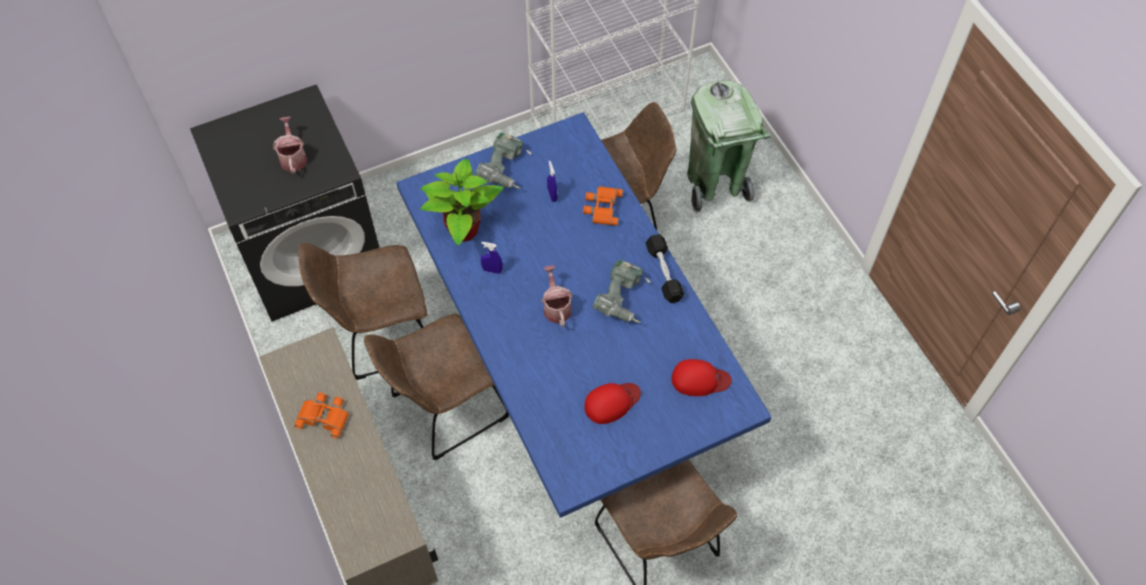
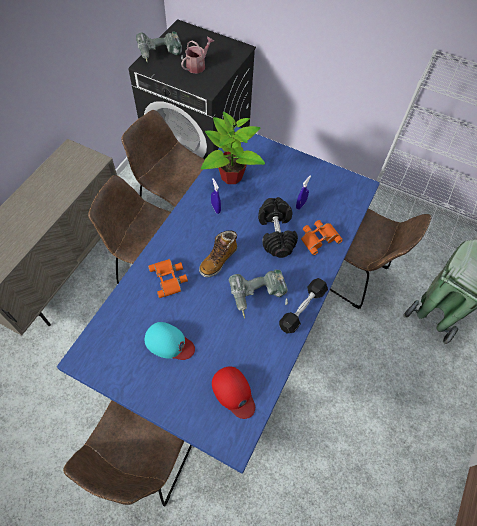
camera: 50 degrees right, 0 degrees up
orange binoculars [294,392,349,439] -> orange binoculars moved to [148,259,188,298]
power drill [475,133,532,189] -> power drill moved to [136,32,183,63]
watering can [542,265,573,327] -> boot [199,230,237,277]
red cap [584,383,641,424] -> turquoise cap [145,322,195,360]
none -> black dumbbell [258,197,298,258]

